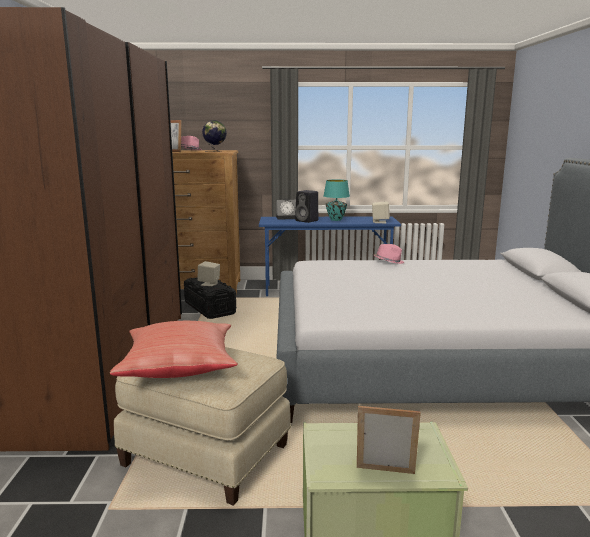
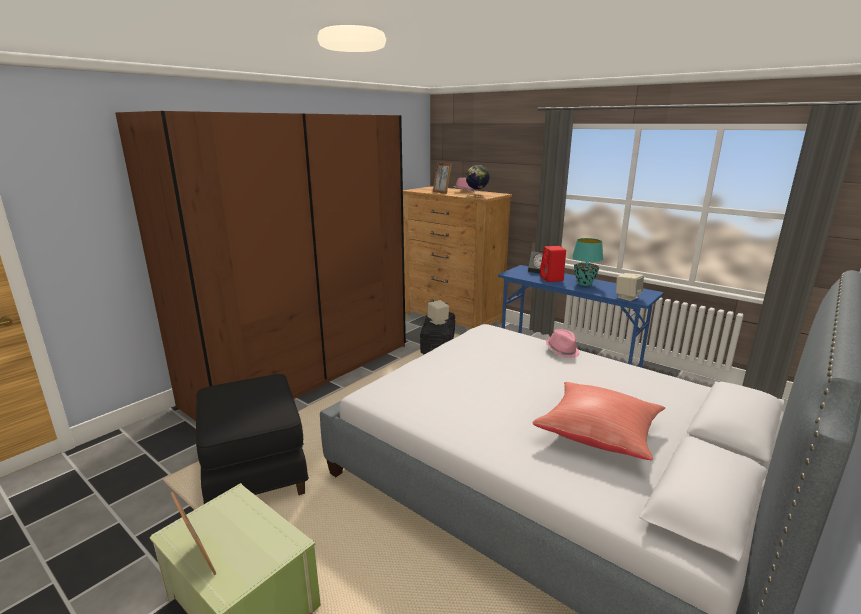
camera: 40 degrees right, 5 degrees up
red pillow [110,321,238,378] -> red pillow moved to [532,382,665,460]
beige ottoman [114,347,291,506] -> black ottoman [196,374,309,504]
black speaker [295,190,319,223] -> red speaker [540,246,566,282]

